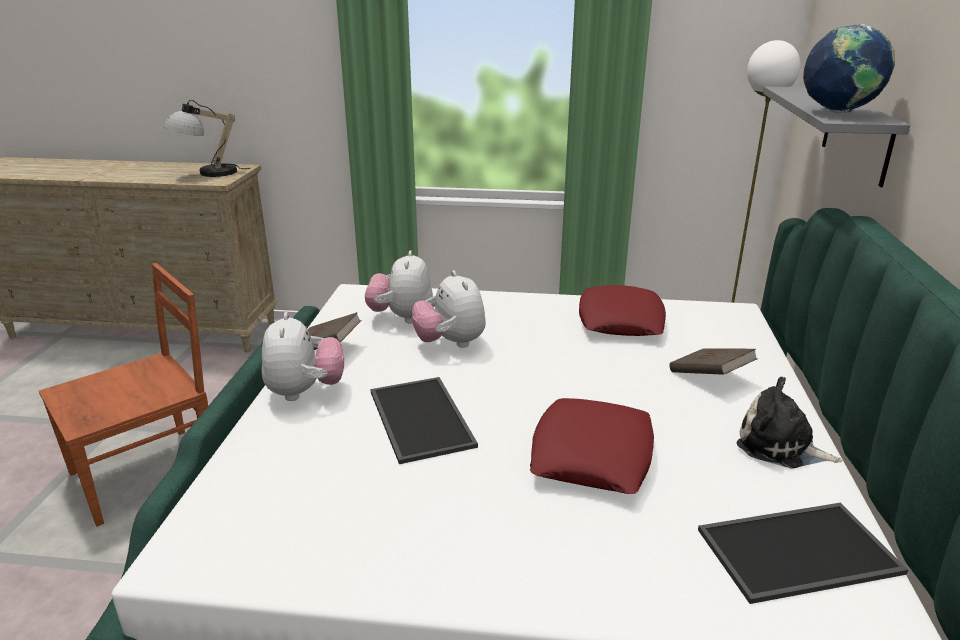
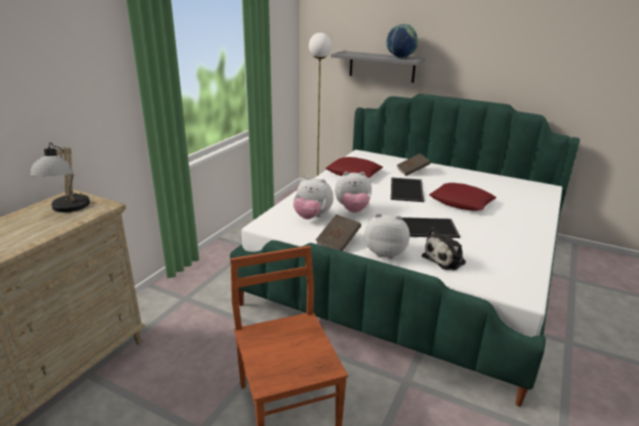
camera: 70 degrees left, 0 degrees up
tray [698,503,908,604] -> tray moved to [391,177,424,202]
plush toy [736,377,842,469] -> plush toy moved to [422,228,466,270]

